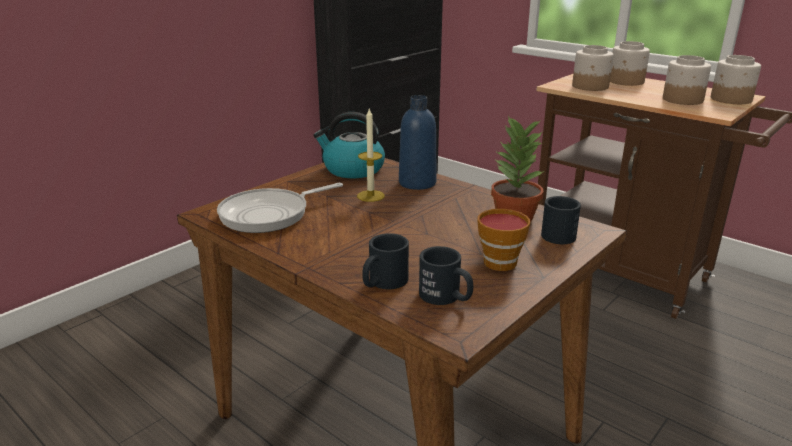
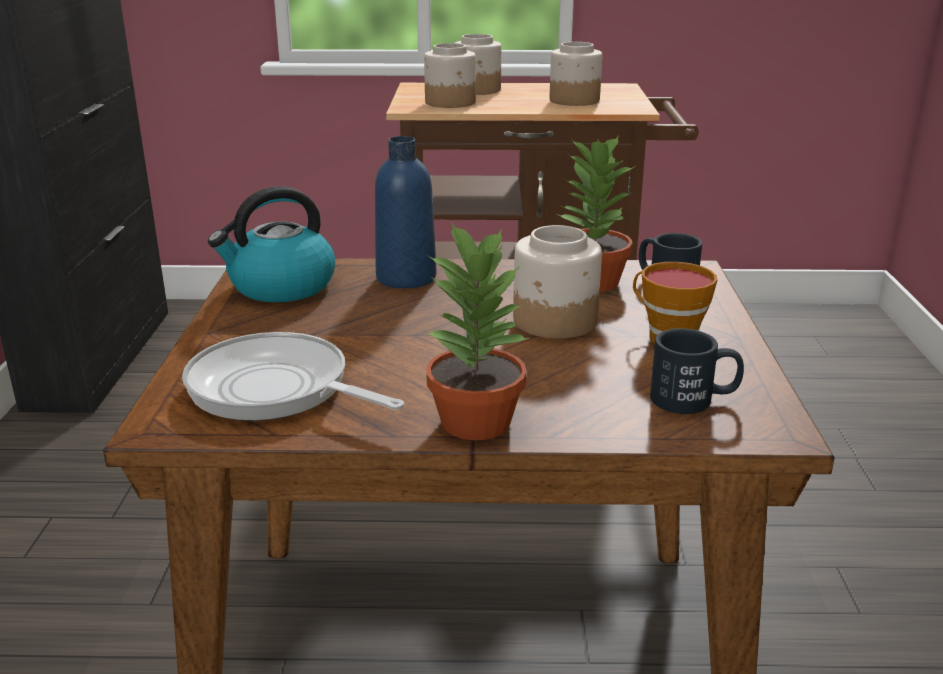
camera: 40 degrees left, 0 degrees up
frying pan [217,183,343,233] -> frying pan turned 105 degrees clockwise [182,332,404,421]
candle [357,109,385,202] -> none
black mug [362,233,409,289] -> none
jar [711,55,761,104] -> jar moved to [513,225,602,339]
none -> potted plant [424,222,530,440]

